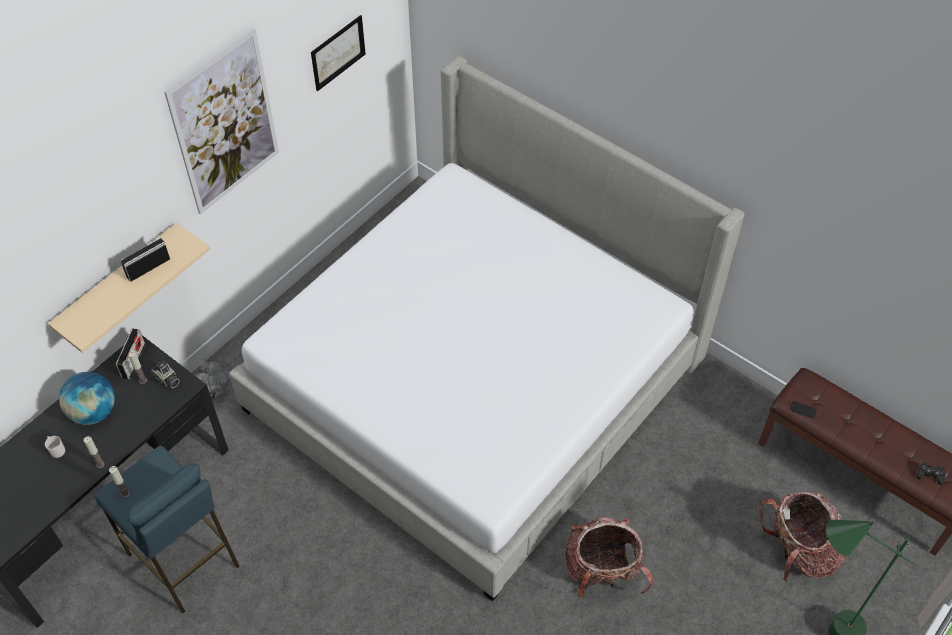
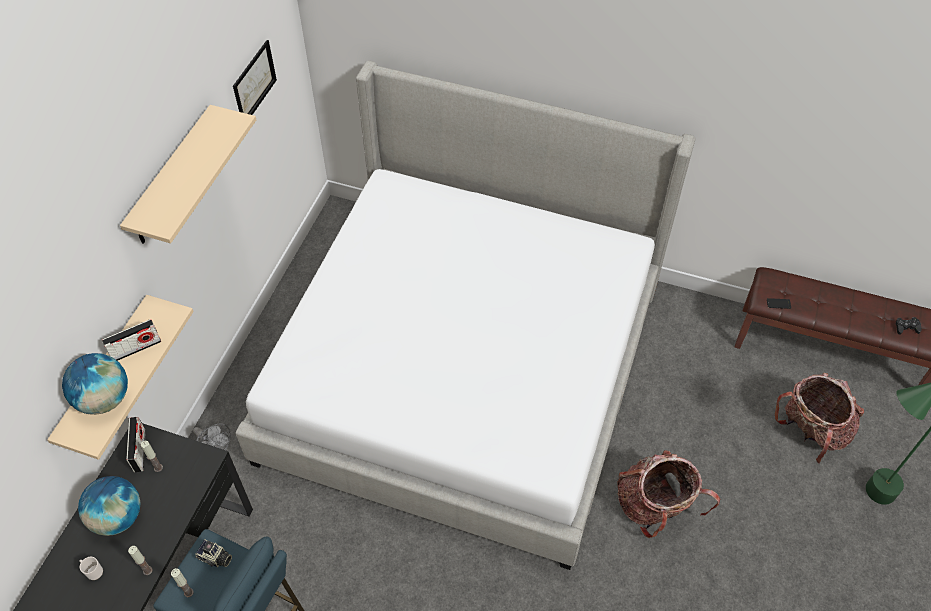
camera: 20 degrees left, 0 degrees up
radio [120,238,170,282] -> radio turned 150 degrees counterclockwise [102,319,161,361]
camera [151,361,180,388] -> camera moved to [195,539,232,567]
picture [164,28,279,214] -> beige shelf [120,105,256,244]
none -> globe [62,353,128,415]

